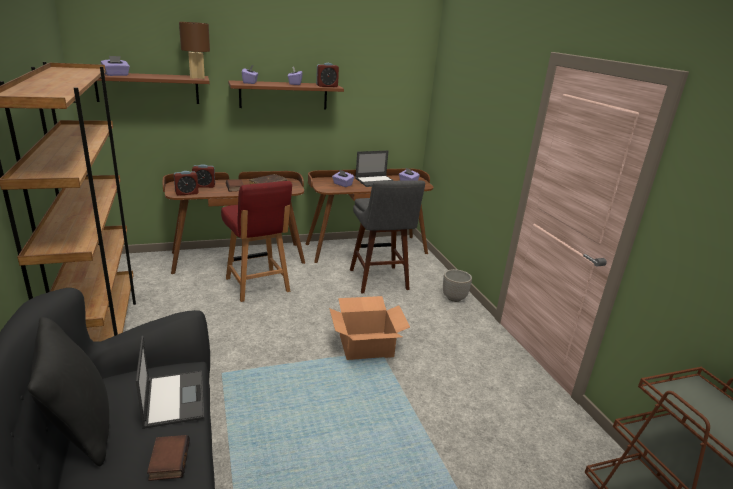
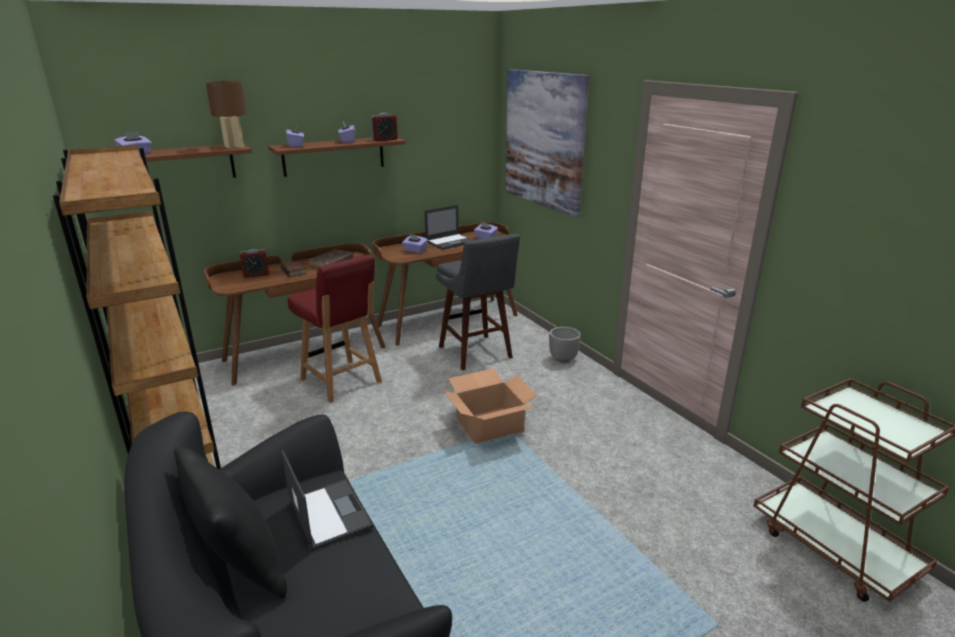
camera: 10 degrees left, 0 degrees up
book [147,435,190,481] -> none
alarm clock [174,171,199,196] -> none
none -> picture [505,69,589,218]

